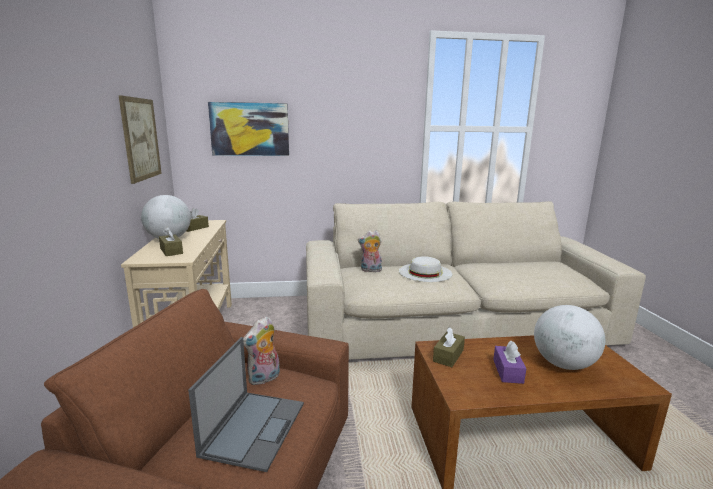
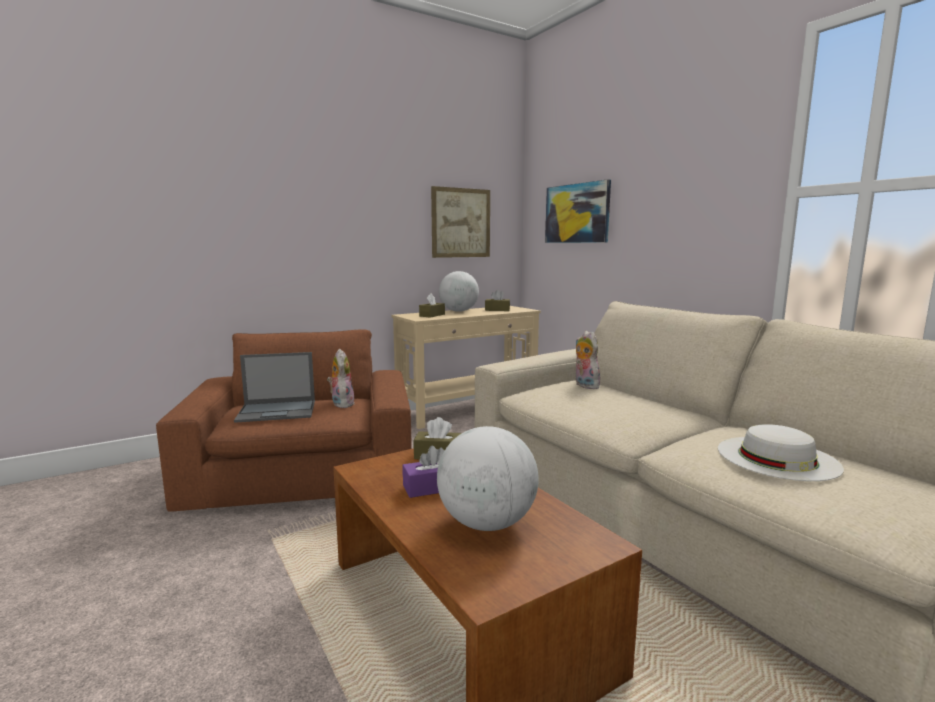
camera: 65 degrees right, 5 degrees down
plush toy [243,316,280,385] -> plush toy turned 60 degrees clockwise [327,349,354,408]
white hat [399,256,452,282] -> white hat moved to [718,424,844,481]

